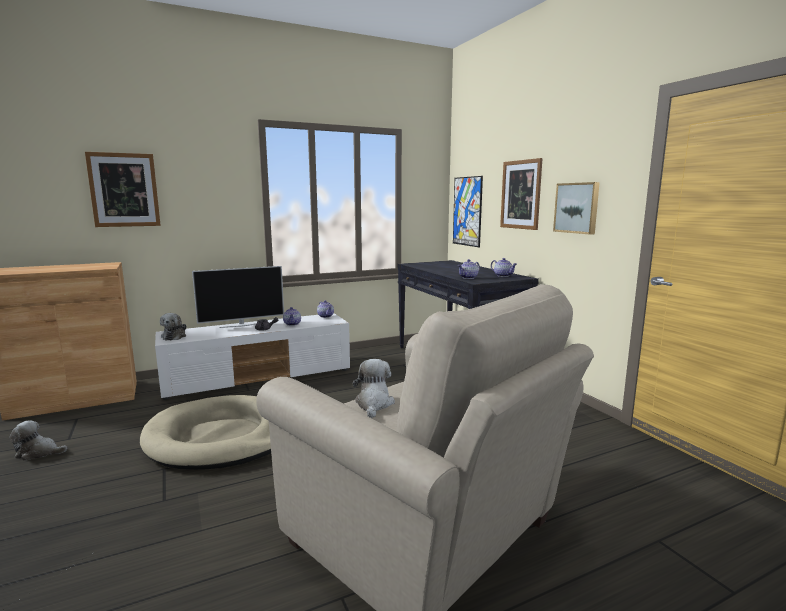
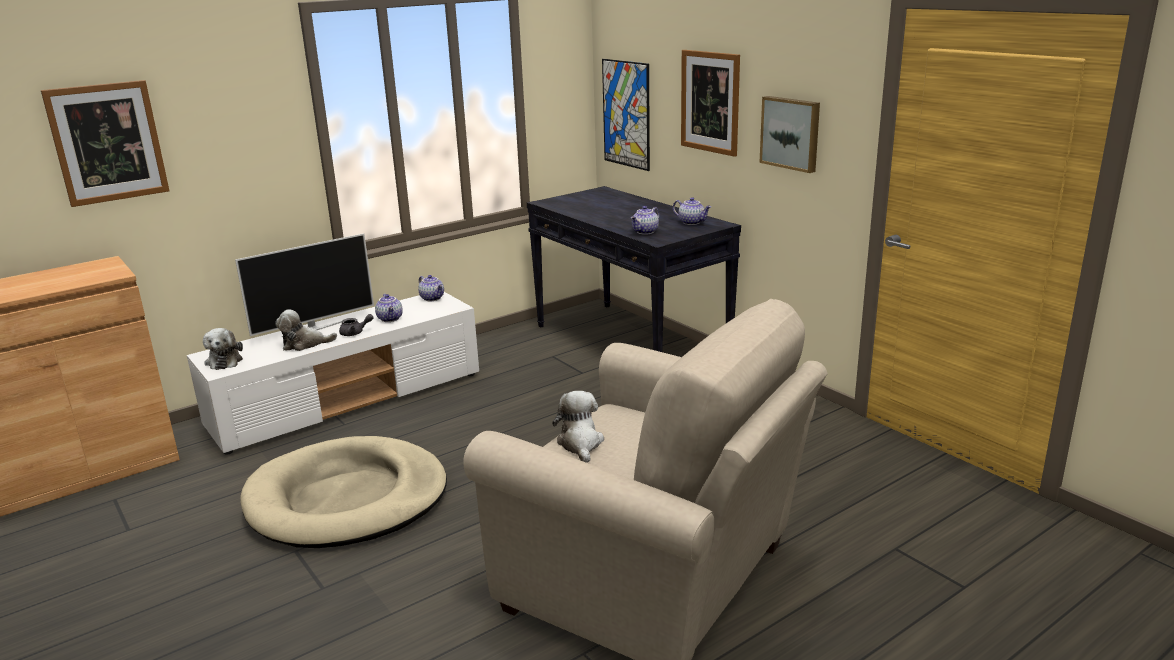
camera: 10 degrees left, 10 degrees up
plush toy [9,420,67,461] -> plush toy moved to [275,309,337,351]

